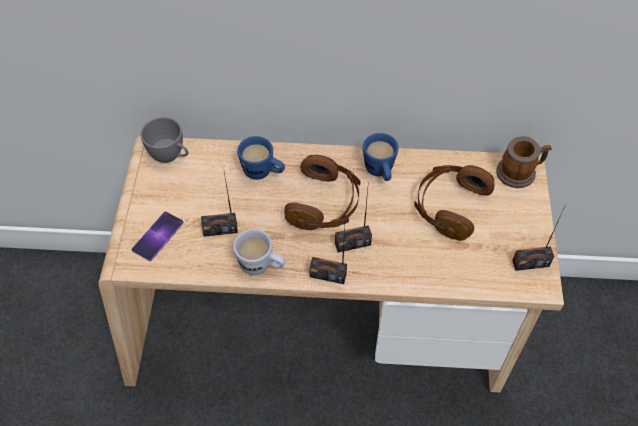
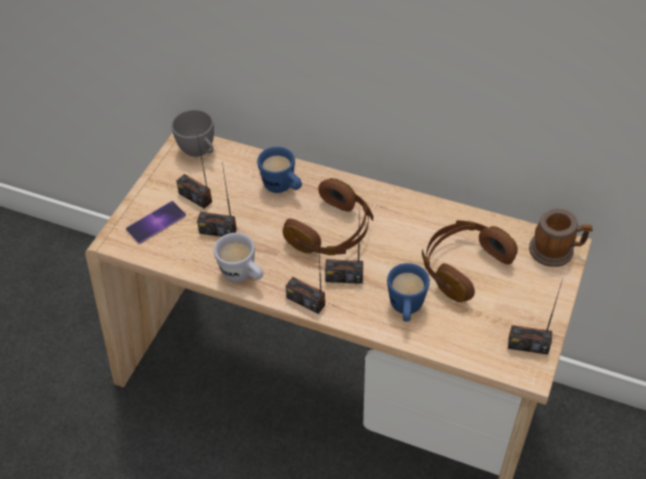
camera: 20 degrees right, 5 degrees down
blue mug [363,133,399,181] -> blue mug moved to [387,263,430,321]
none -> radio [176,134,212,209]

